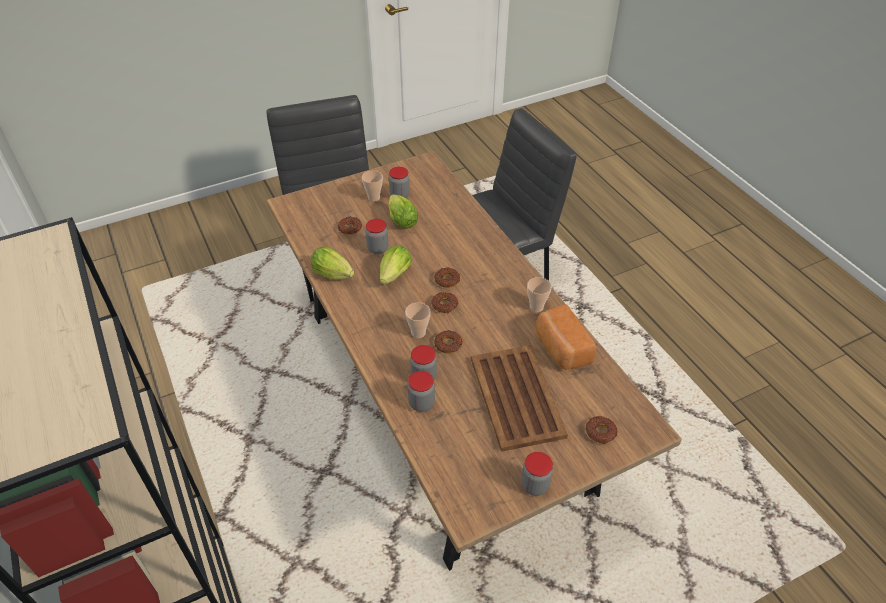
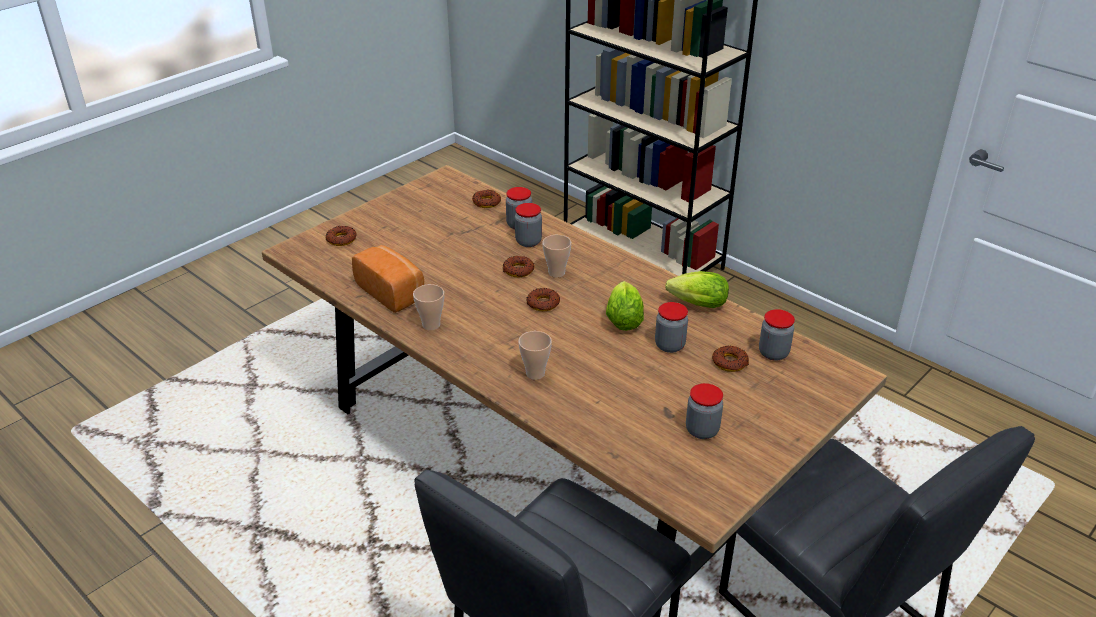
camera: 160 degrees right, 10 degrees down
cup [362,170,383,202] -> cup moved to [518,331,552,380]
lettuce [389,194,418,229] -> none
donut [434,267,460,288] -> donut moved to [472,190,501,208]
brown tray [471,345,568,452] -> none
jar [521,452,553,496] -> jar moved to [759,309,795,361]

